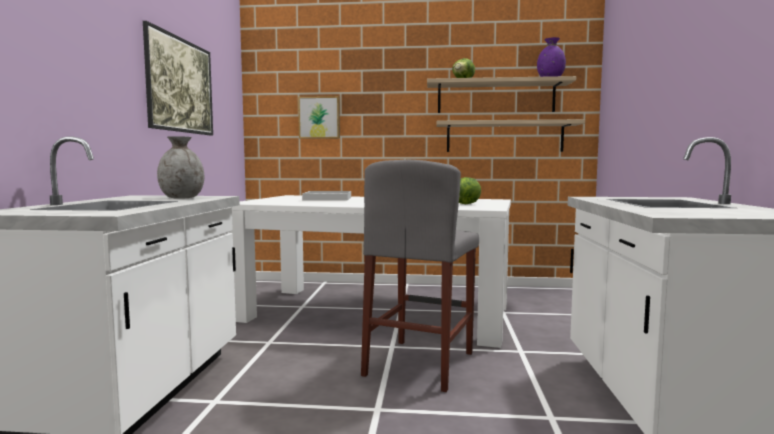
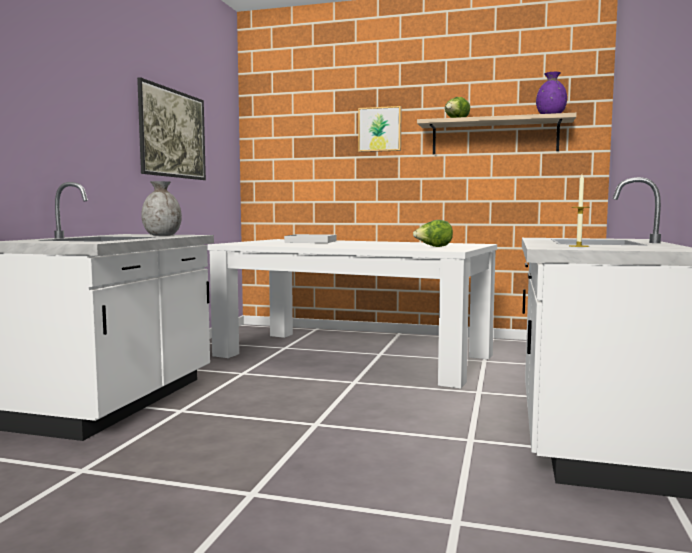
camera: 10 degrees right, 0 degrees up
picture [298,96,340,139] -> picture moved to [358,106,402,152]
grey stool [361,160,479,392] -> none
shelf [437,119,585,152] -> none
none -> candle [569,175,589,247]

